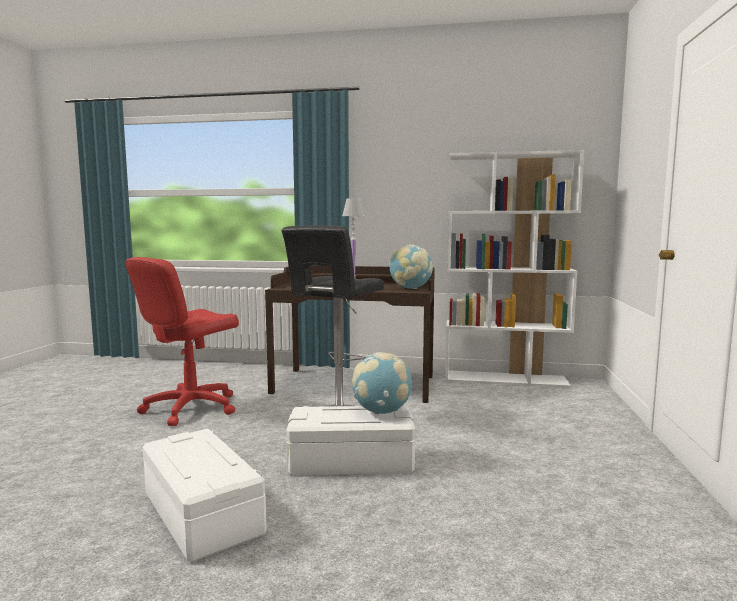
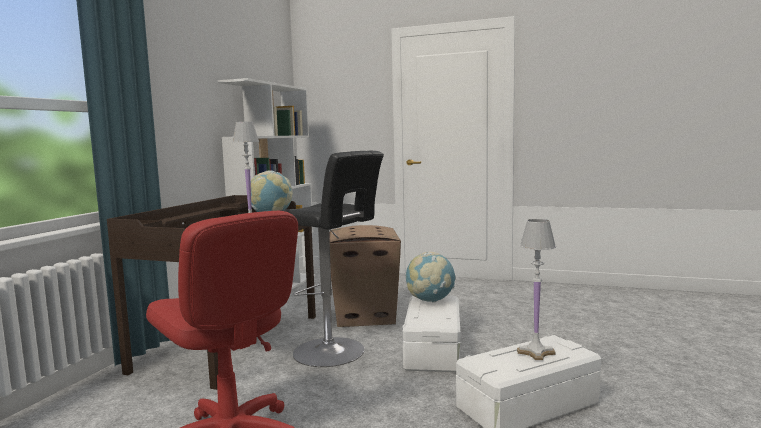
camera: 80 degrees left, 0 degrees up
none -> cardboard box [329,225,401,327]
none -> white table lamp [517,219,556,360]

